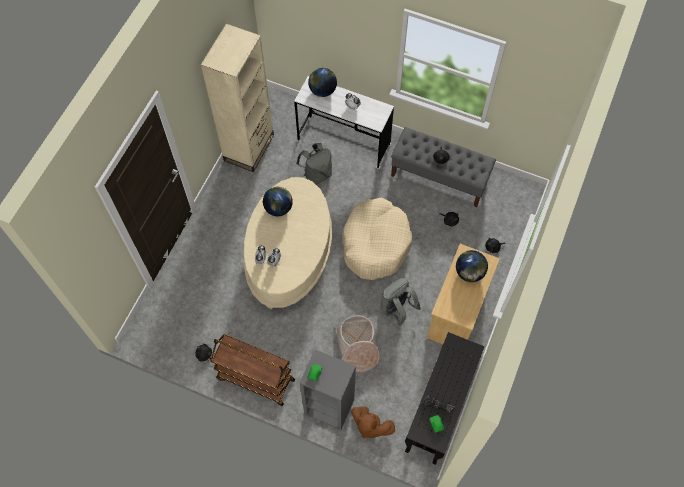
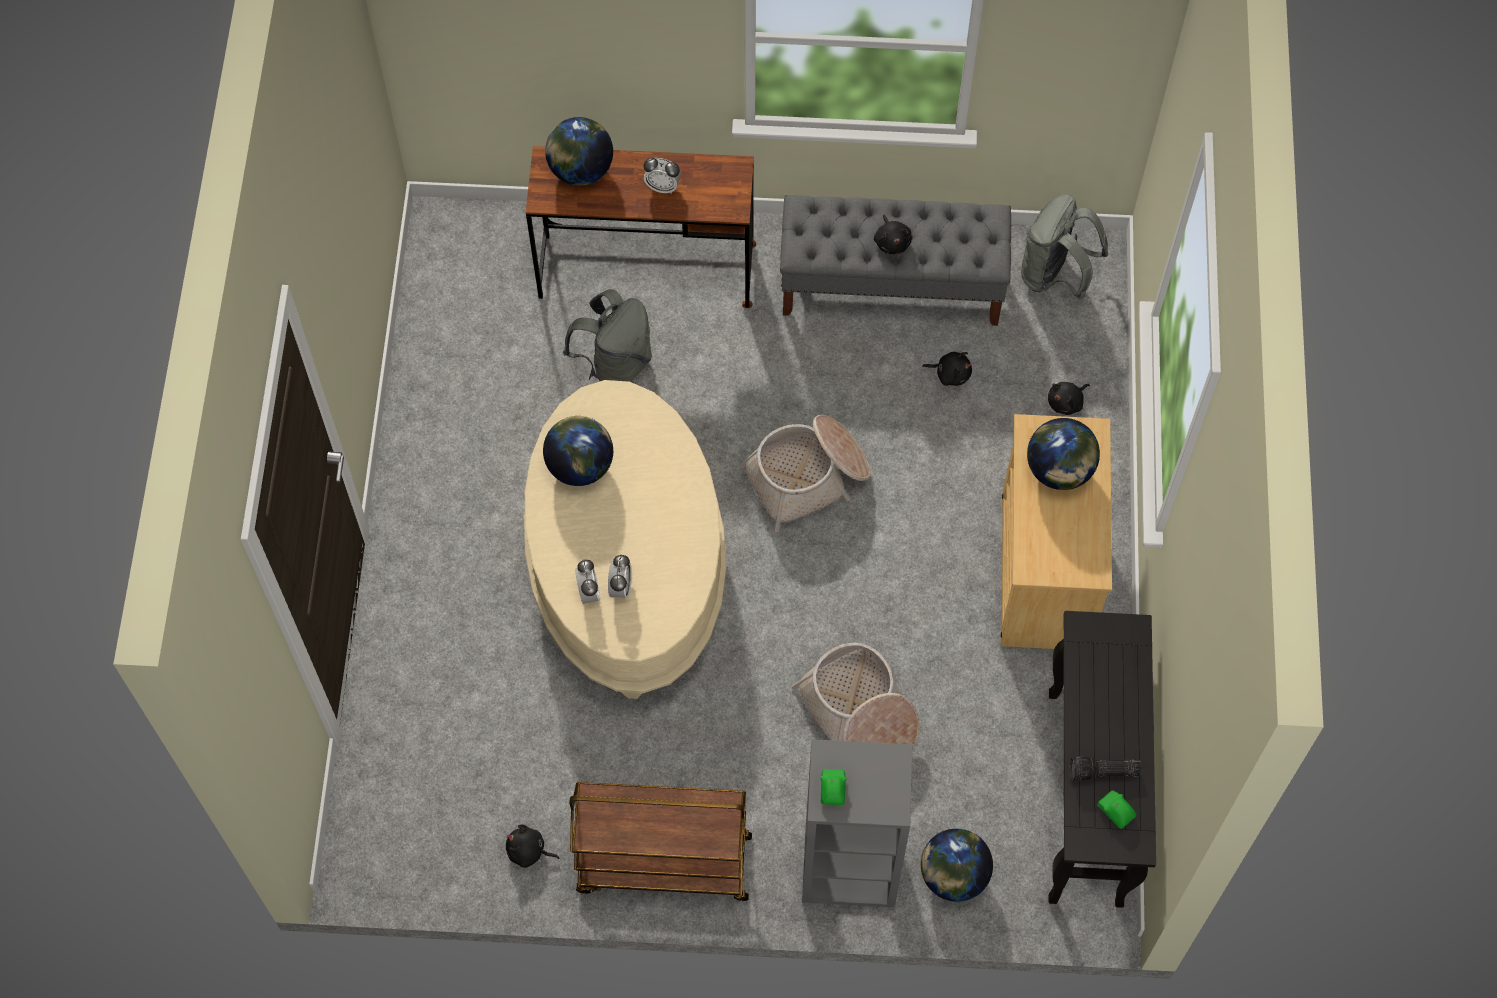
camera: 20 degrees left, 0 degrees up
beige bookcase [201,24,274,172] -> none
white desk [294,76,394,169] -> brown desk [525,146,756,308]
beige dog bed [342,198,413,280] -> basket [739,415,871,532]
brown plush toy [351,406,395,438] -> globe [921,829,993,902]
grey backpack [380,278,421,326] -> grey backpack moved to [1021,194,1108,299]

